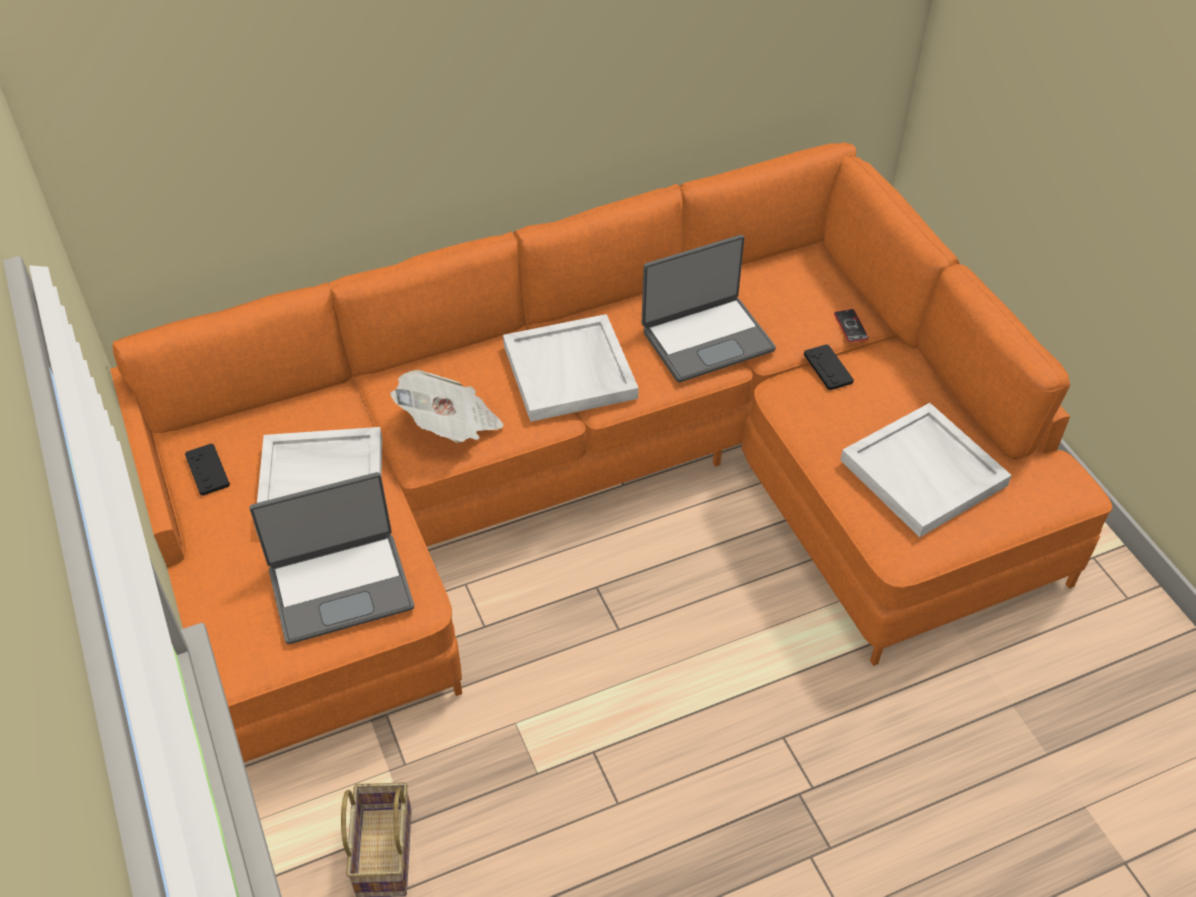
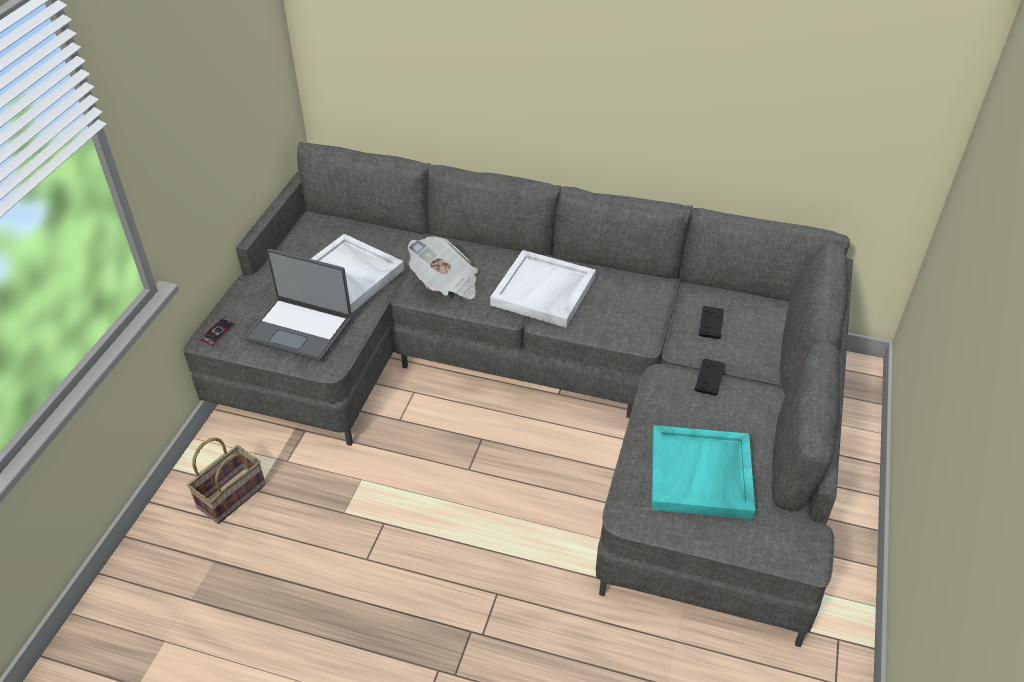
camera: 40 degrees right, 5 degrees down
orange sofa [110,142,1112,762] -> grey sofa [183,142,853,647]
black game controller [185,443,230,496] -> black game controller moved to [699,306,724,339]
laptop [642,235,776,383] -> none
phone [834,309,869,342] -> phone moved to [199,319,234,345]
white tray [840,403,1012,537] -> turquoise tray [651,425,755,519]

